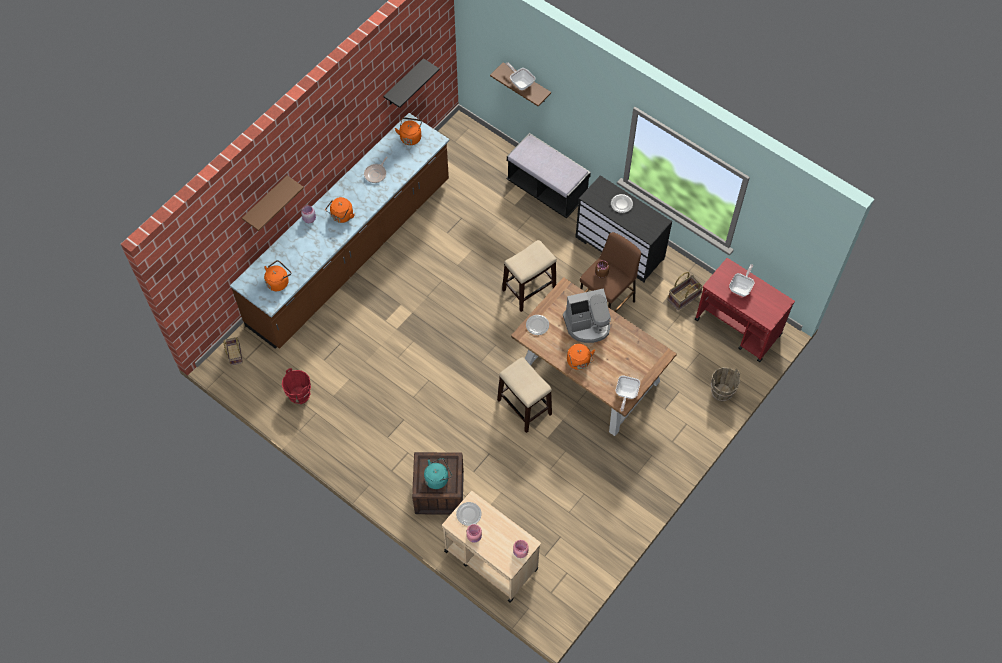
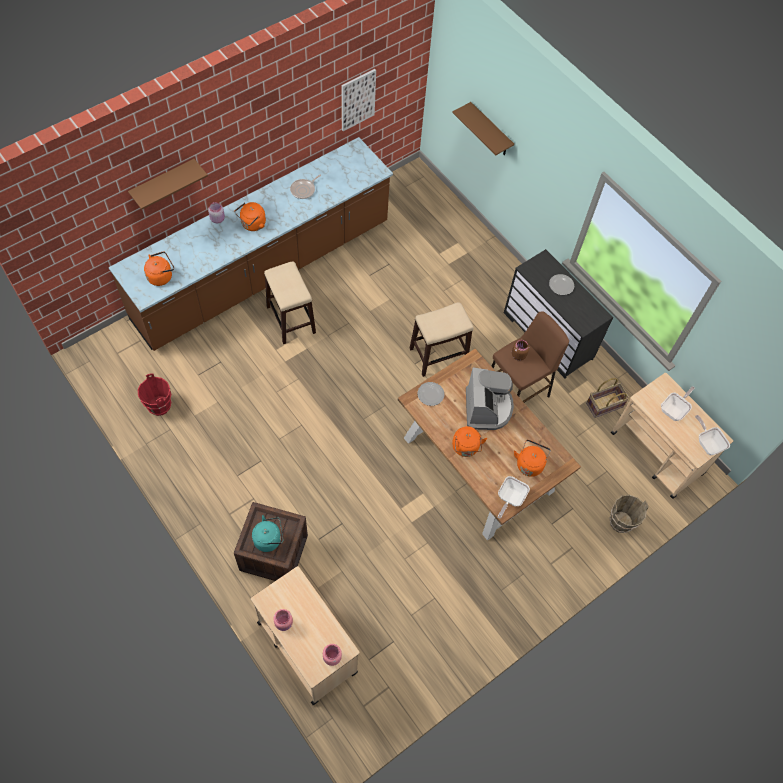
camera: 10 degrees right, 0 degrees up
basket [223,337,243,366] -> none
black shelf [383,58,440,108] -> picture [341,69,376,131]
orange kettle [395,117,422,145] -> orange kettle moved to [514,440,551,477]
plate [456,502,481,526] -> none
stool [497,357,552,433] -> stool moved to [264,262,316,344]
frying pan [505,62,535,90] -> frying pan moved to [695,415,730,455]
black bench [507,133,591,218] -> none
coffee machine [563,288,611,343] -> coffee machine turned 90 degrees counterclockwise [466,368,514,430]
red cart [695,258,795,362] -> beige cart [611,373,733,499]

